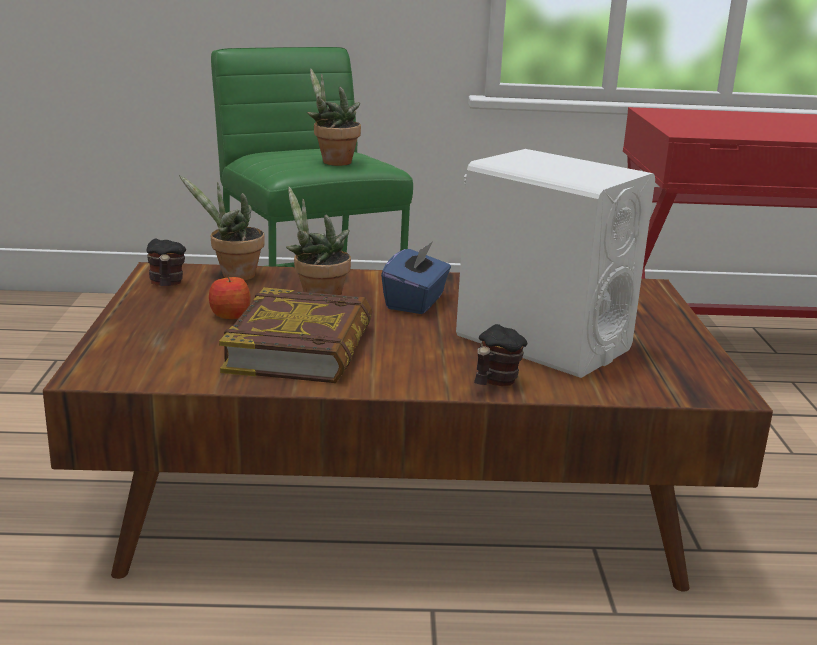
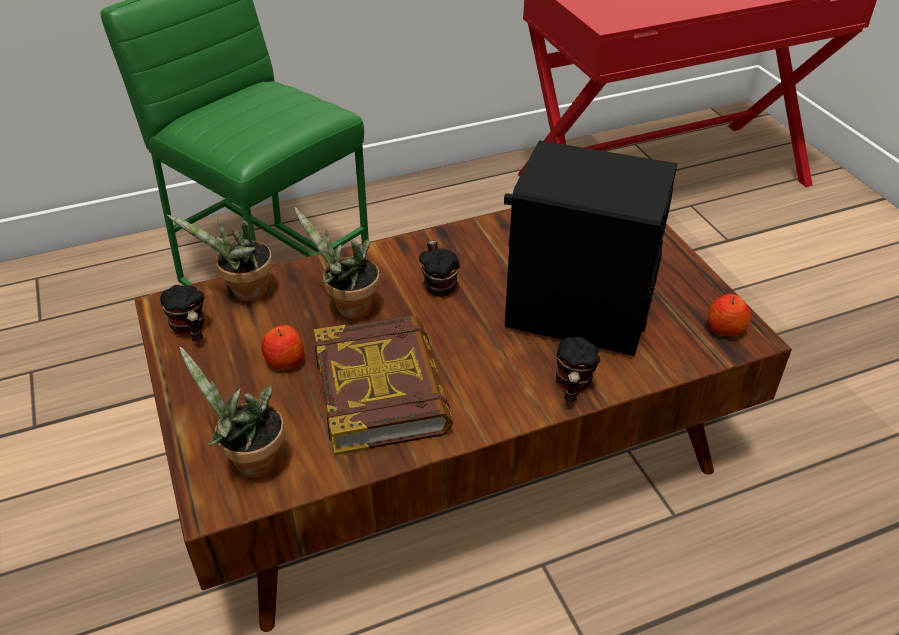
camera: 20 degrees left, 20 degrees up
potted plant [307,68,361,166] -> potted plant moved to [180,347,285,478]
blue tissue box [381,241,451,314] -> mug [419,241,459,297]
white speaker [456,149,655,378] -> black speaker [504,140,677,356]
none -> apple [708,294,751,336]

